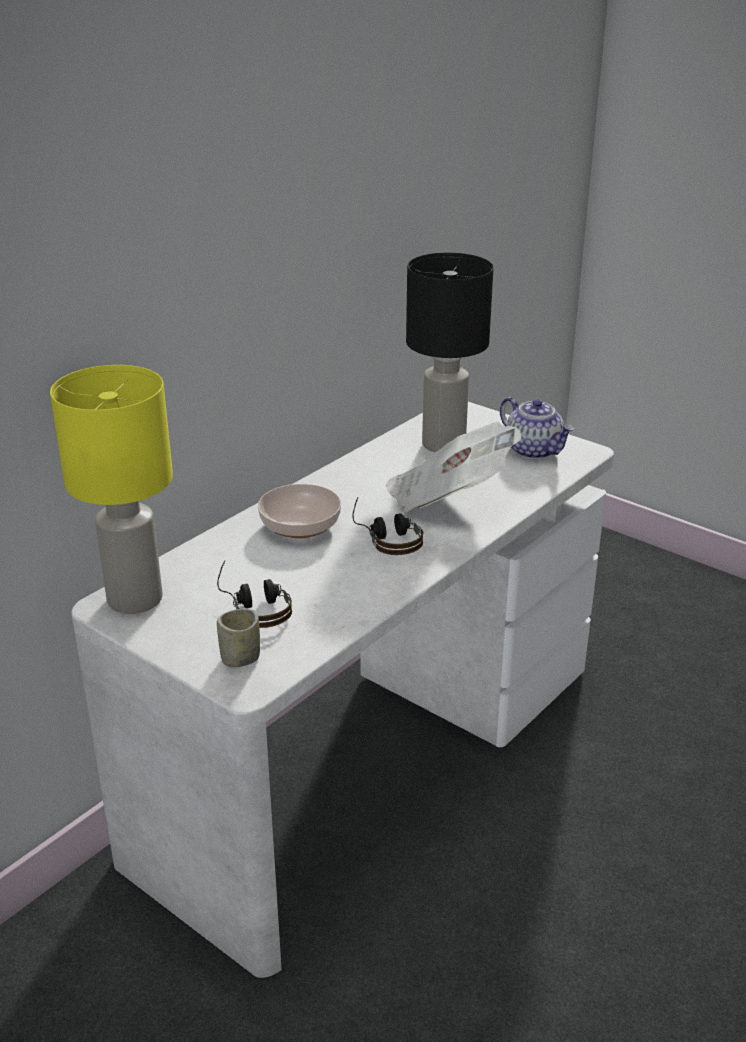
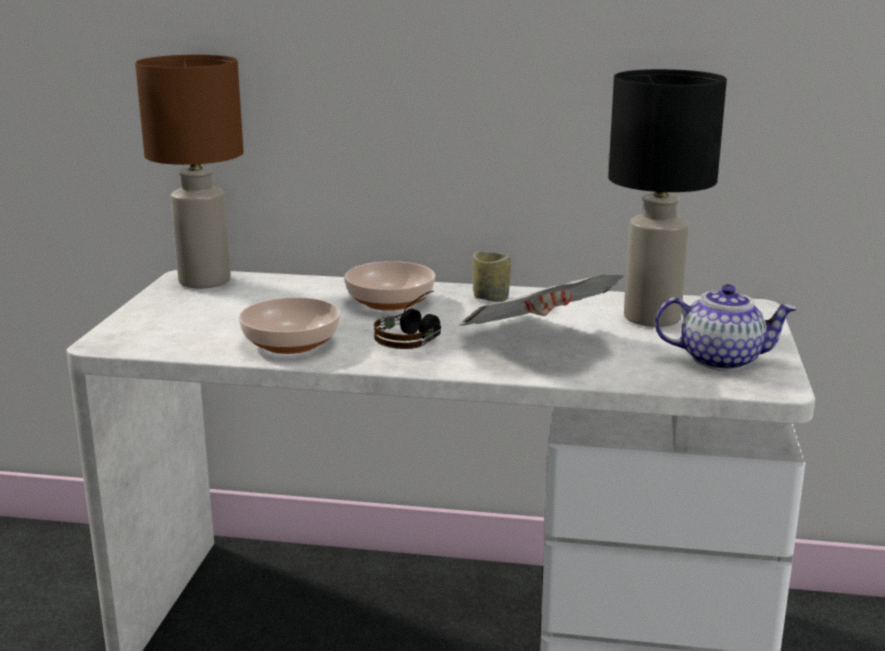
camera: 60 degrees right, 10 degrees down
yellow table lamp [50,365,173,614] -> brown table lamp [135,55,244,288]
headphones [217,561,292,628] -> none
cup [217,609,260,667] -> cup moved to [473,251,511,302]
teapot [500,397,574,459] -> teapot turned 105 degrees counterclockwise [655,284,797,371]
none -> bowl [239,297,340,354]

